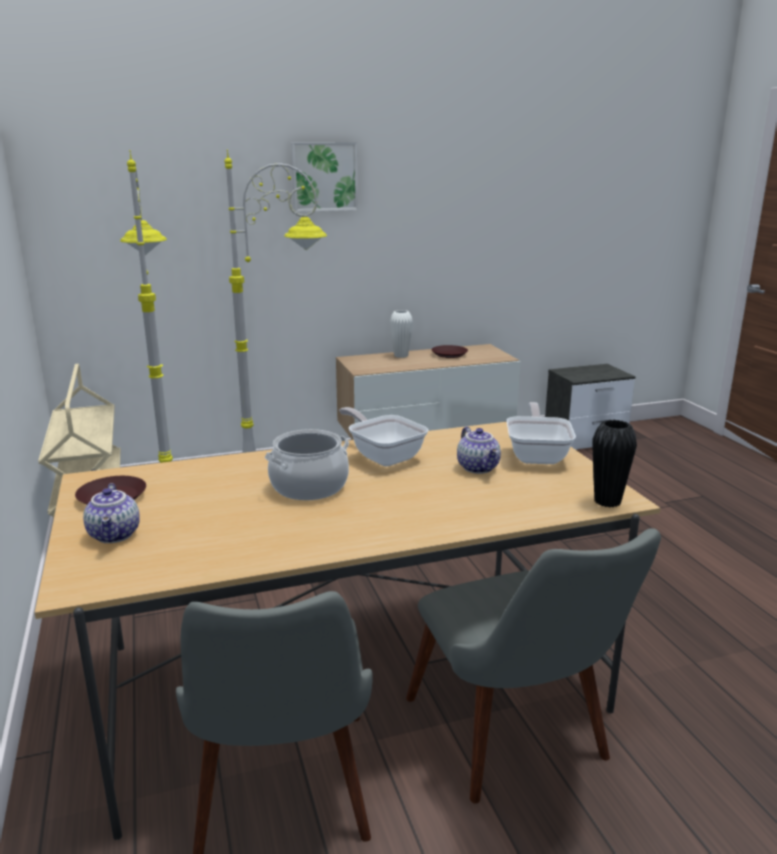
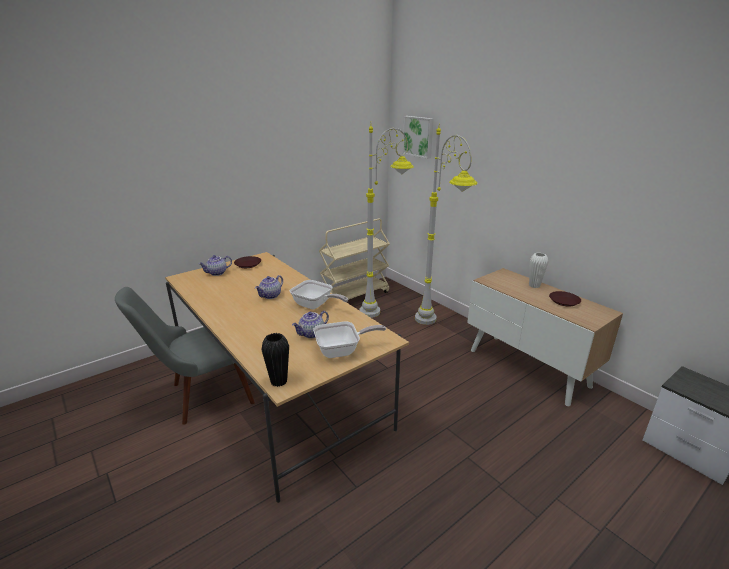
camera: 70 degrees right, 5 degrees up
cooking pot [265,429,349,500] -> teapot [255,275,283,299]
picture [291,142,358,212] -> picture moved to [402,116,434,159]
frying pan [339,407,428,466] -> frying pan turned 90 degrees clockwise [290,280,348,309]
grey chair [406,528,661,804] -> none

